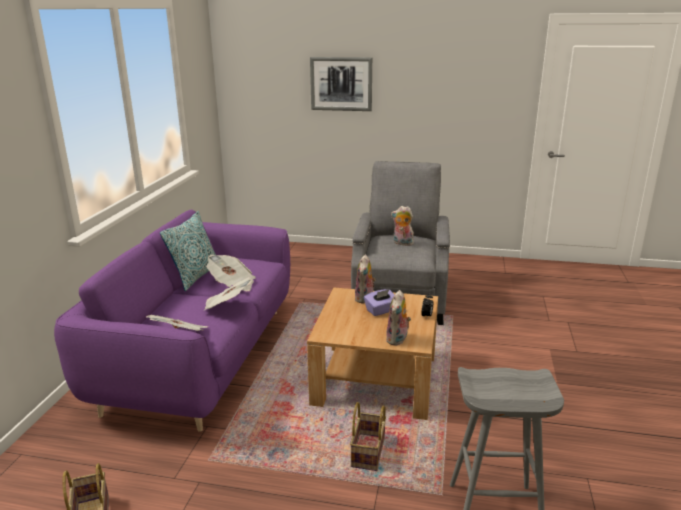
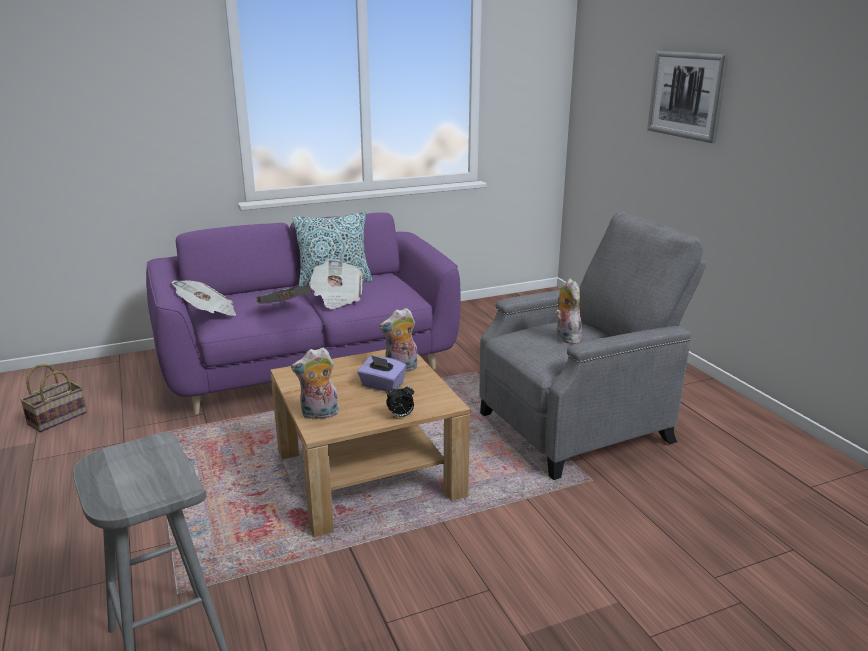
camera: 55 degrees right, 0 degrees up
basket [350,402,386,471] -> none

